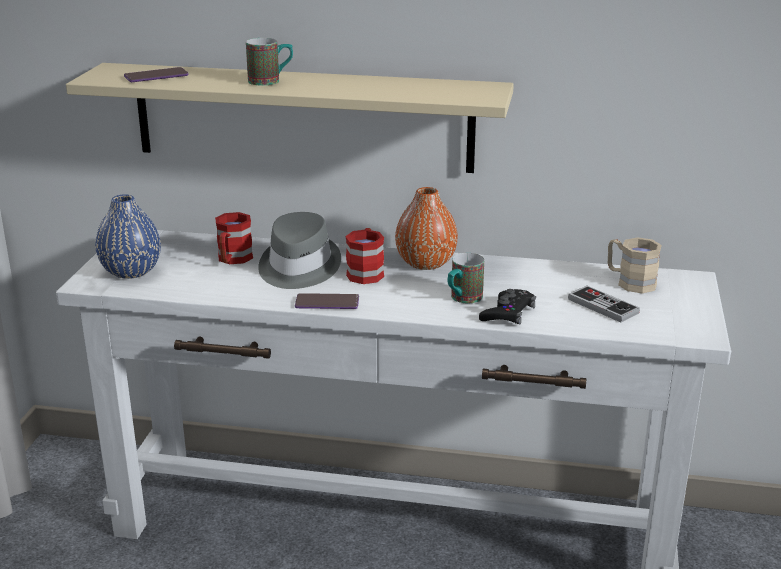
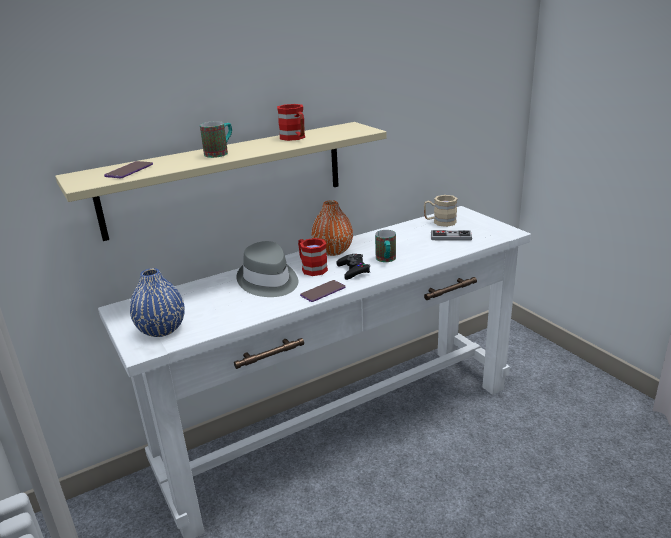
camera: 40 degrees left, 0 degrees up
red mug [215,212,253,264] -> red mug moved to [277,104,305,141]
black game controller [479,289,536,325] -> black game controller moved to [336,254,370,280]

